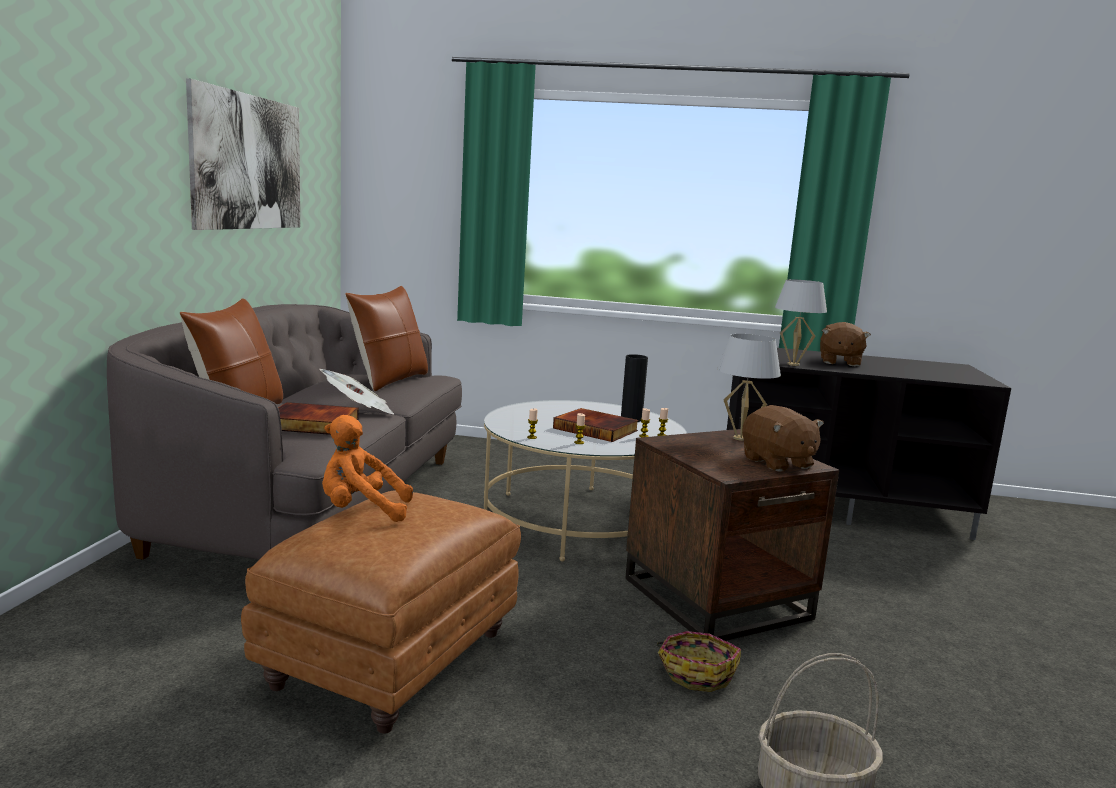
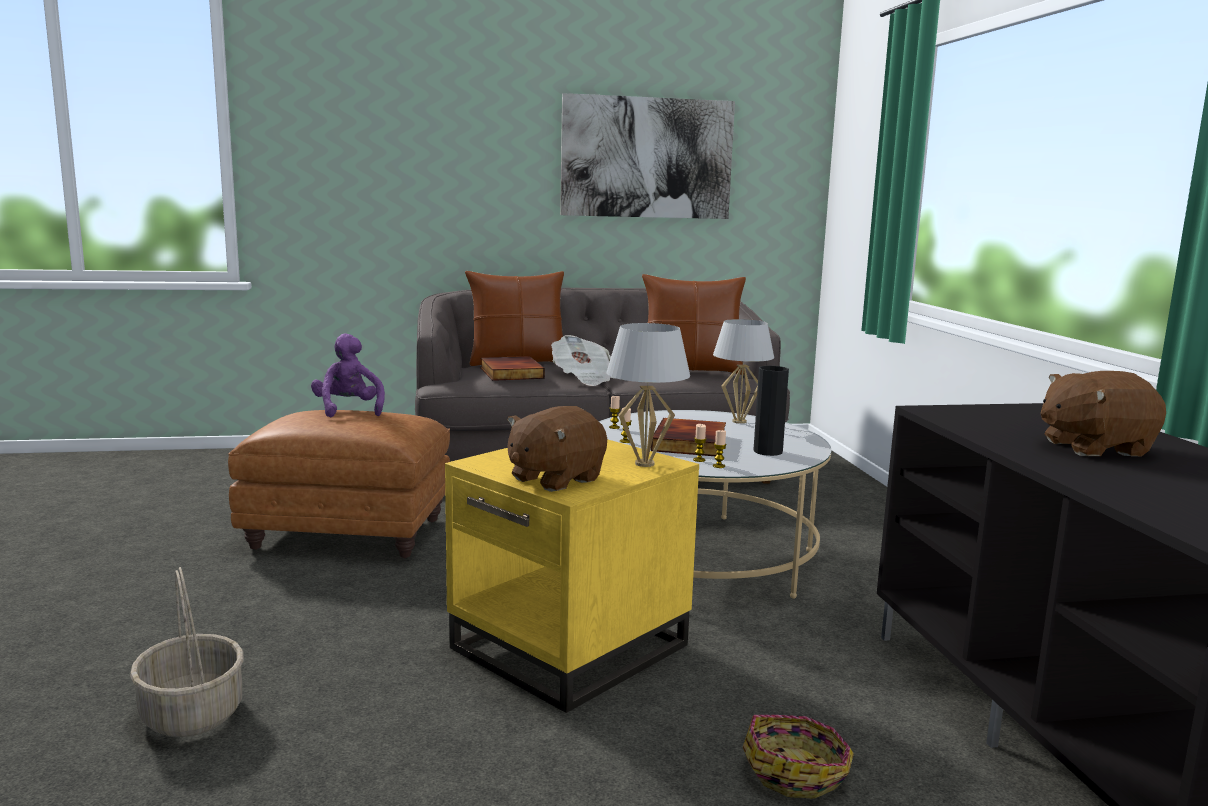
camera: 70 degrees right, 0 degrees up
orange plush toy [322,415,413,522] -> purple plush toy [311,333,385,417]
brown side table [625,429,839,641] -> yellow side table [445,439,699,713]
basket [657,631,741,692] -> basket moved to [743,715,854,799]
white table lamp [775,279,827,366] -> white table lamp moved to [713,319,774,424]

